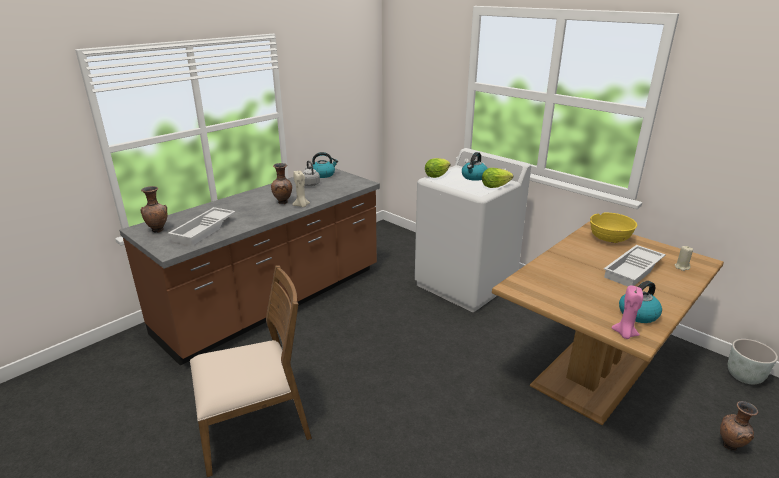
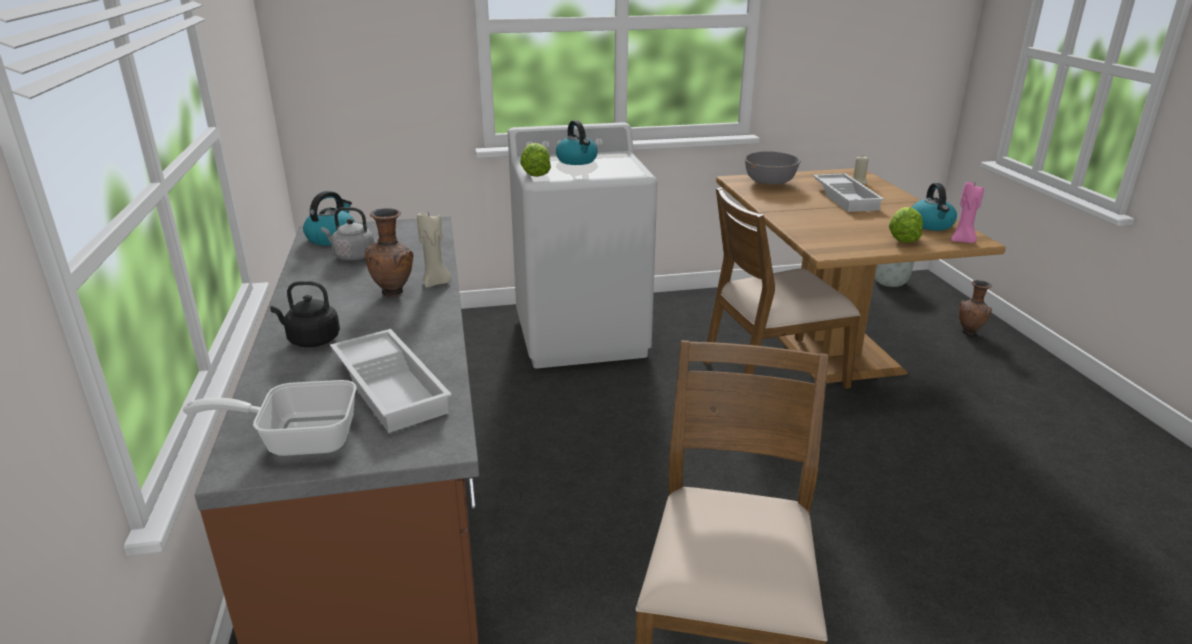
camera: 55 degrees left, 0 degrees up
brown vase [141,186,167,233] -> frying pan [183,380,357,456]
lettuce [482,168,513,188] -> lettuce moved to [889,207,923,243]
yellow bowl [590,213,637,243] -> grey bowl [744,151,801,185]
none -> black kettle [270,281,340,347]
none -> brown chair [703,187,860,389]

